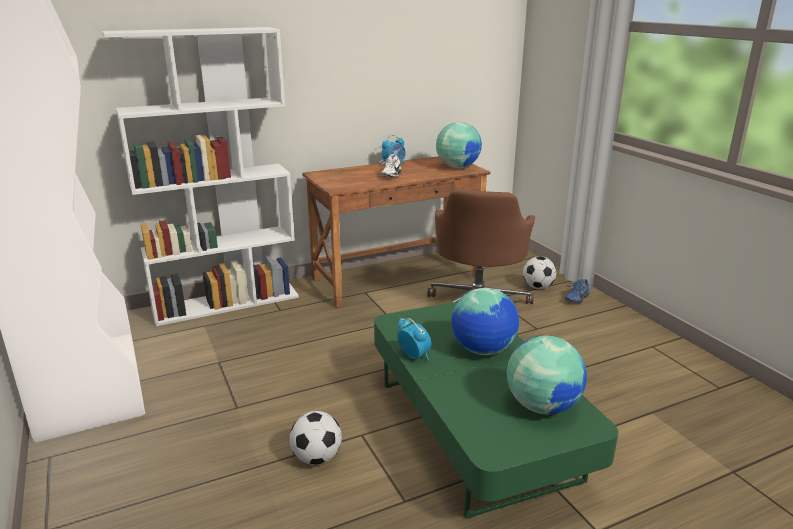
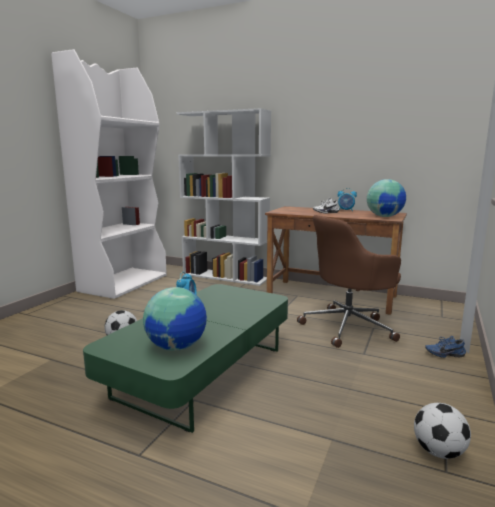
camera: 50 degrees right, 10 degrees down
globe [451,288,519,355] -> none
football [523,256,556,289] -> football moved to [414,403,471,459]

